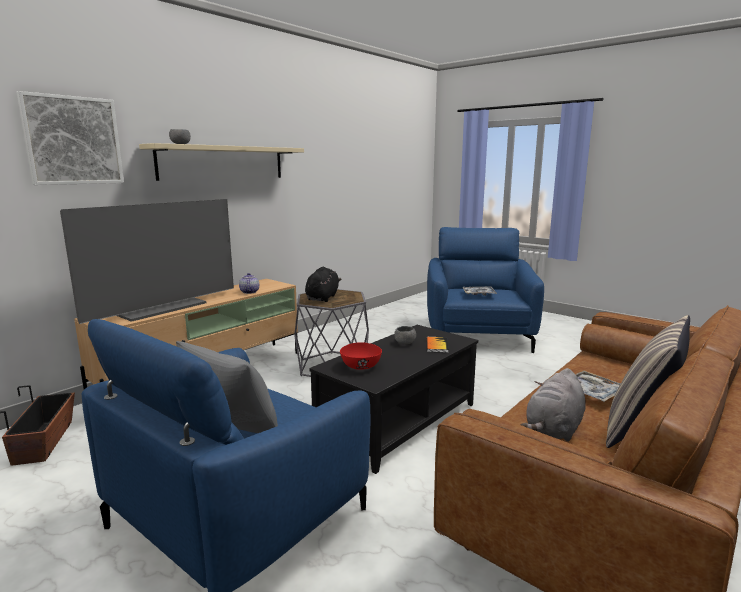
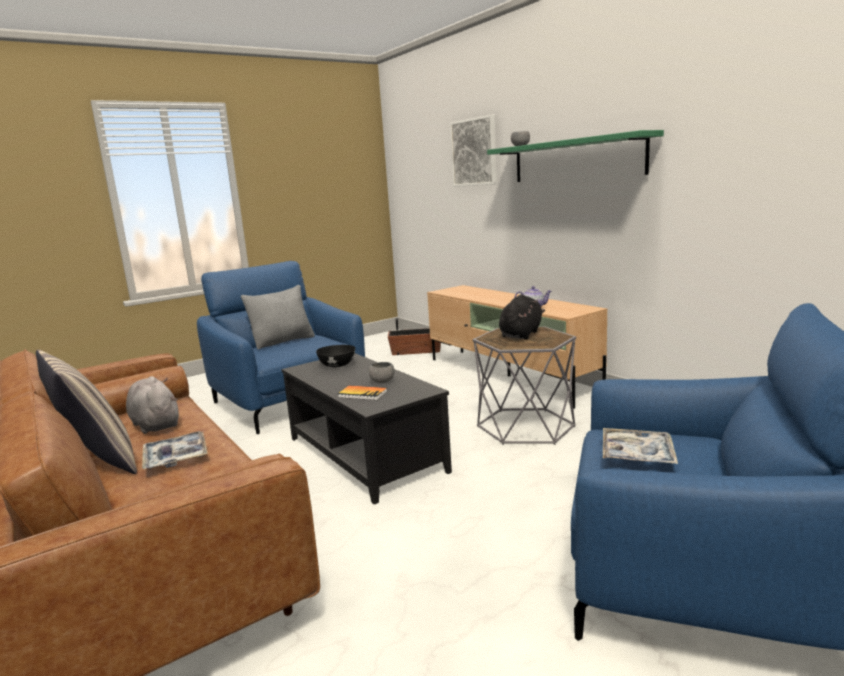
camera: 105 degrees right, 0 degrees up
television [60,199,234,324] -> none
beige shelf [139,143,304,181] -> green shelf [487,130,664,182]
black plush toy [305,267,341,302] -> black plush toy turned 90 degrees counterclockwise [499,294,545,340]
red bowl [340,342,382,370] -> black bowl [316,345,355,367]

